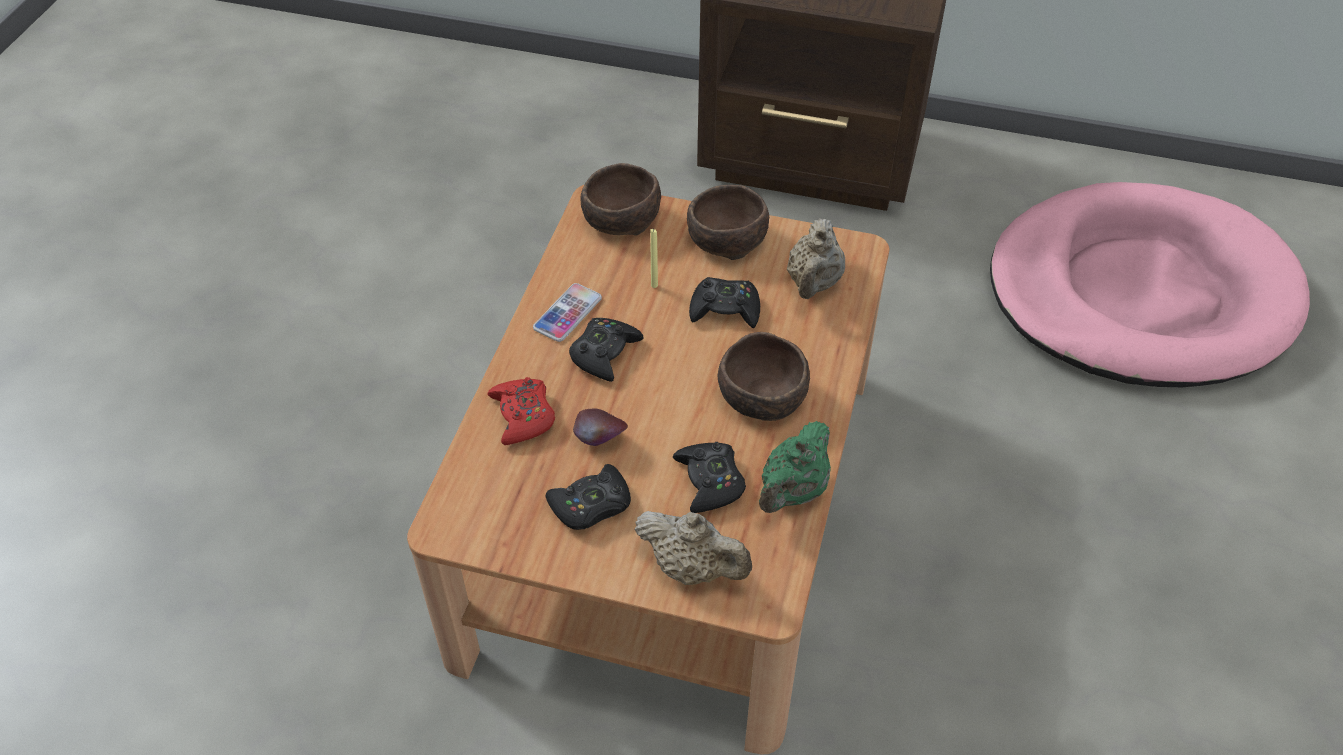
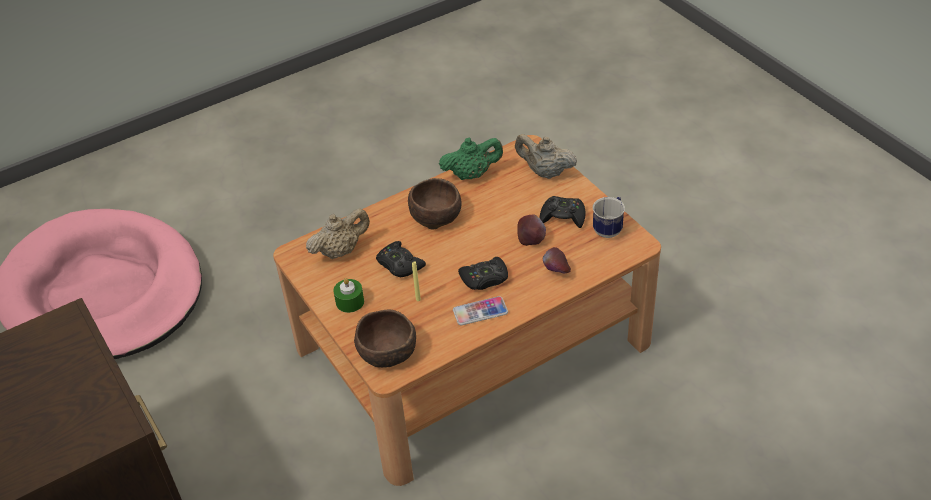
camera: 135 degrees left, 5 degrees down
red game controller [487,377,555,445] -> apple [543,247,571,273]
beige teapot [634,511,752,585] -> beige teapot turned 45 degrees counterclockwise [515,134,577,179]
black game controller [673,442,746,513] -> none
brown bowl [687,185,769,260] -> green candle [333,278,364,313]
none -> mug [593,197,625,238]

